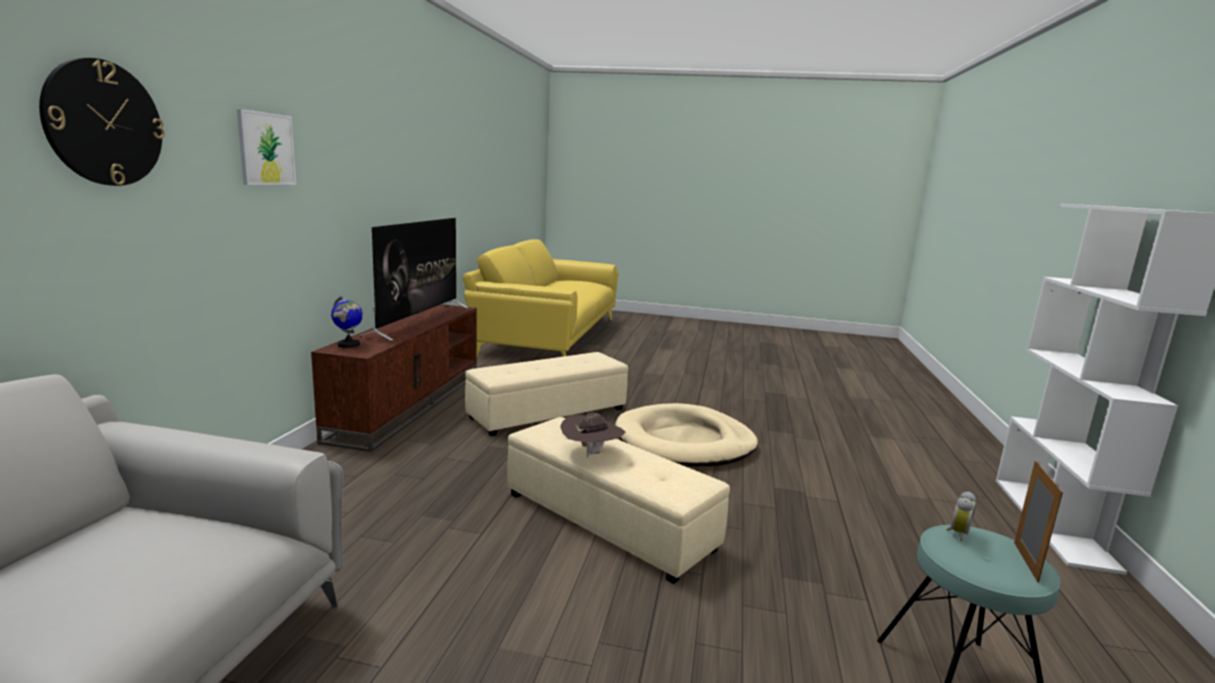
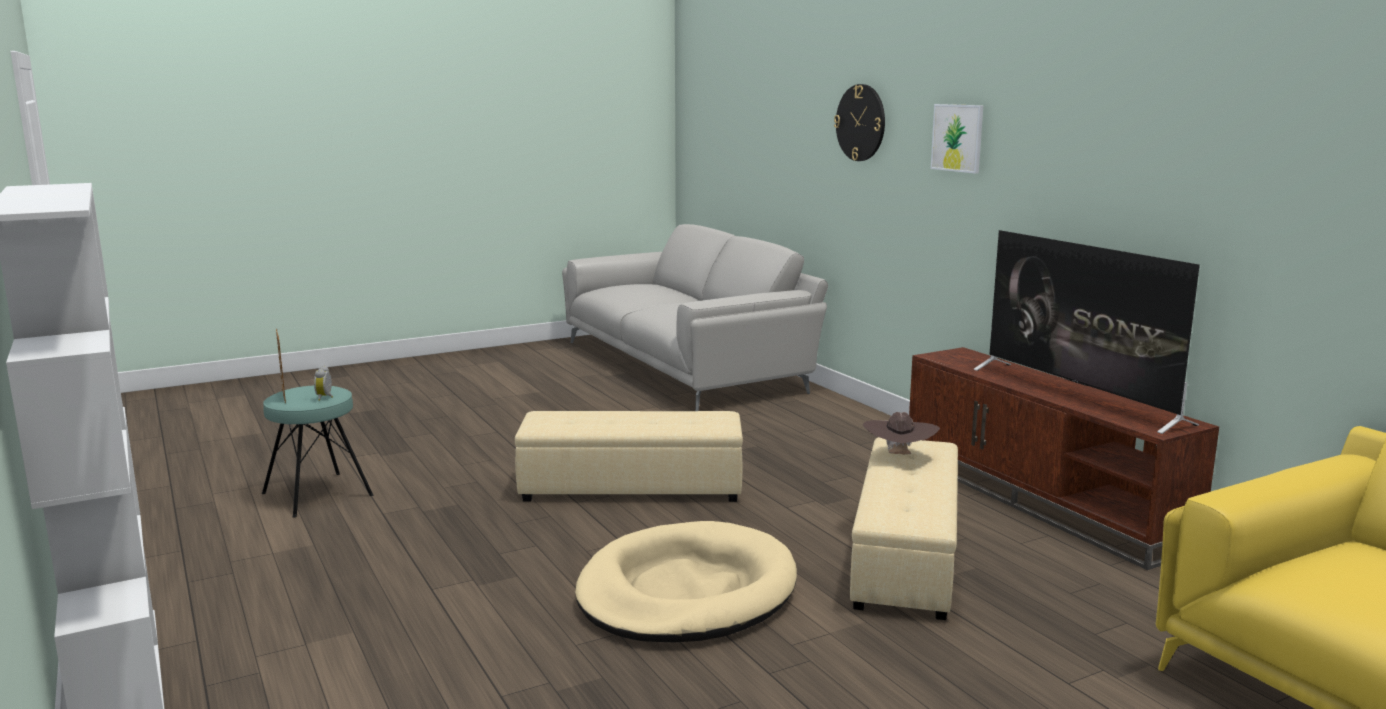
camera: 140 degrees right, 0 degrees up
globe [331,296,363,348] -> none
brown hat [560,413,625,458] -> brown hat moved to [863,412,940,454]

